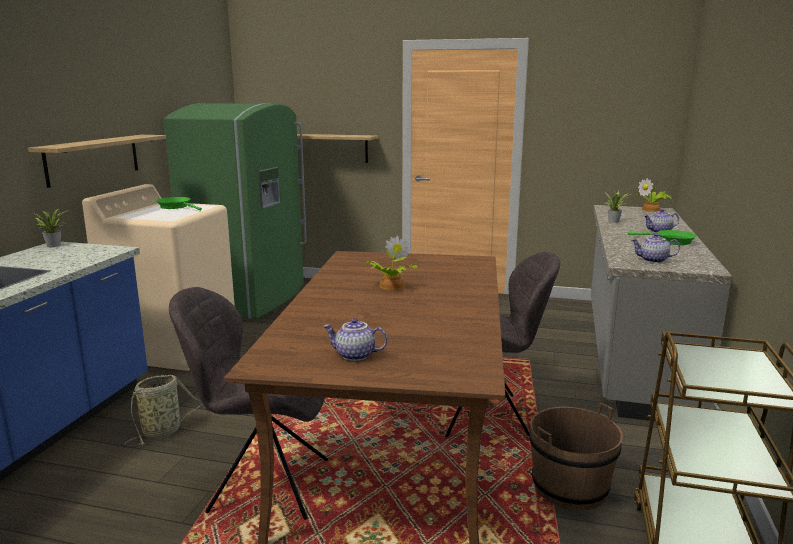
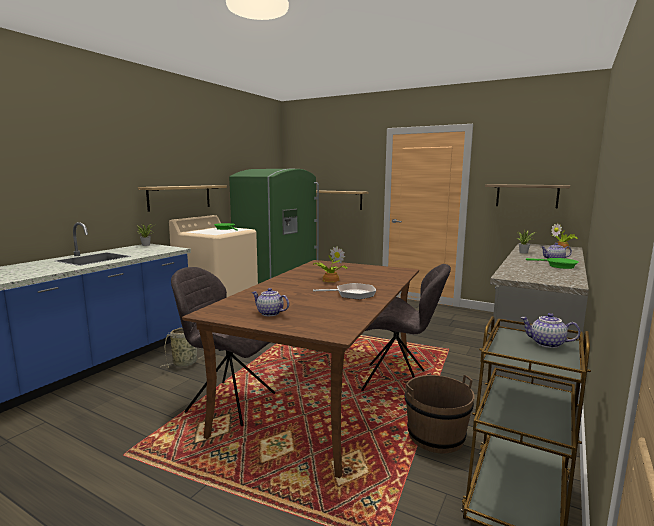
camera: 15 degrees right, 5 degrees down
teapot [631,233,680,263] -> teapot moved to [520,313,580,348]
none -> frying pan [313,283,376,299]
none -> shelf [485,184,570,208]

